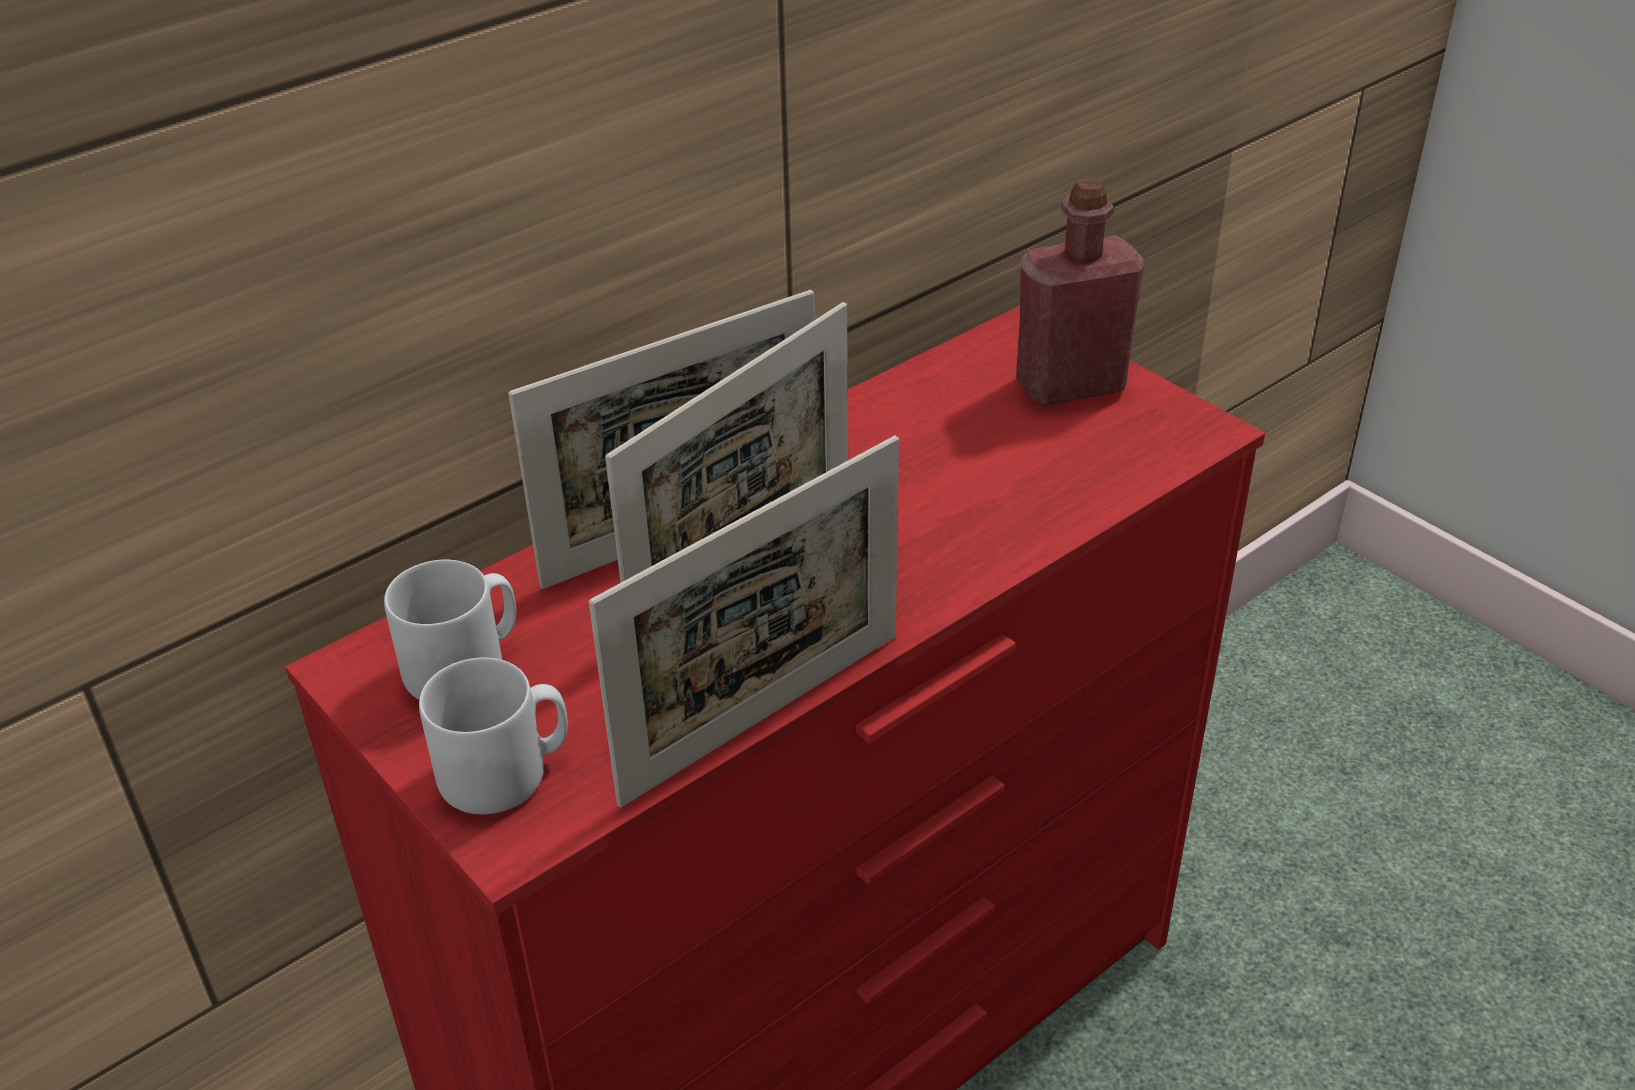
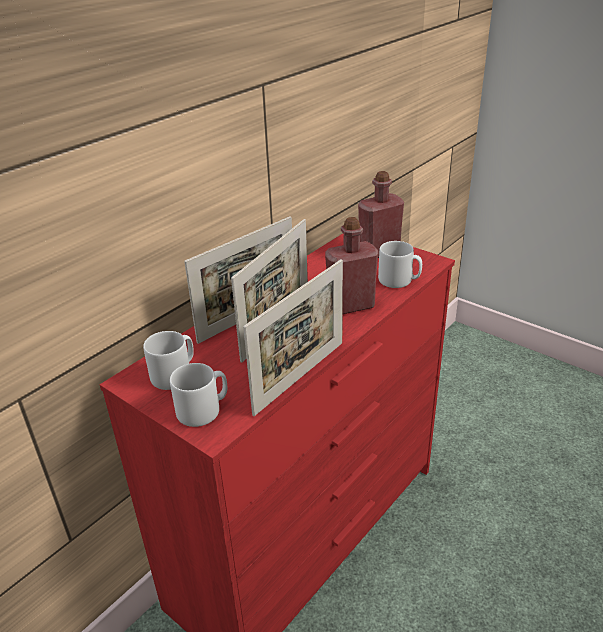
camera: 10 degrees left, 5 degrees down
none -> red bottle [325,217,378,314]
none -> grey mug [378,241,422,288]

